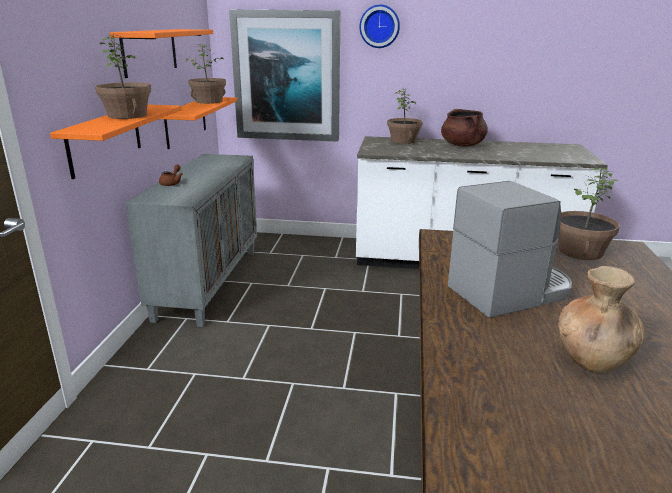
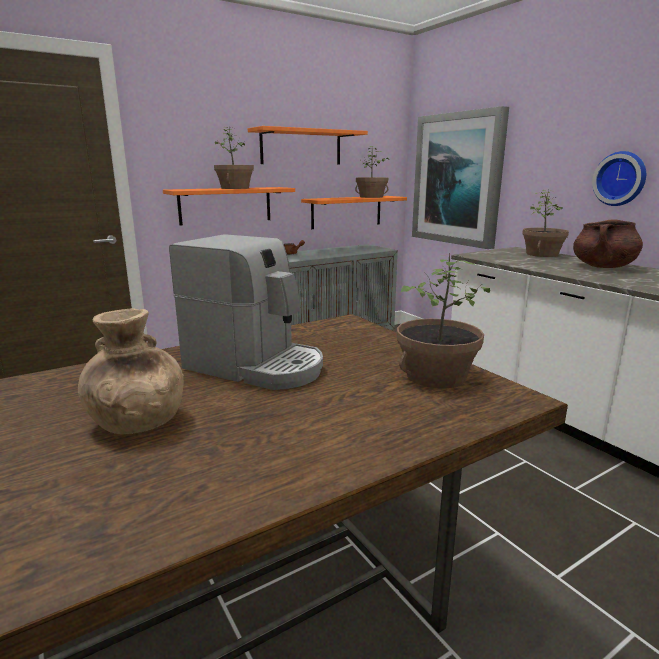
camera: 50 degrees right, 5 degrees down
wall clock [359,5,400,48] -> wall clock moved to [592,151,646,206]

